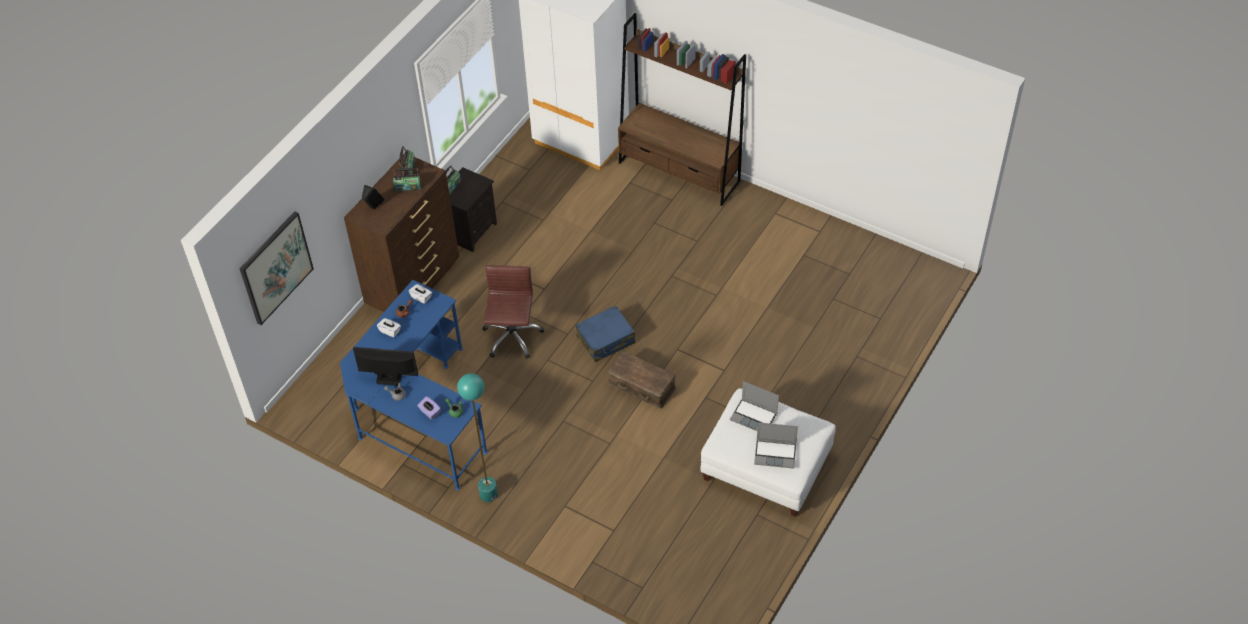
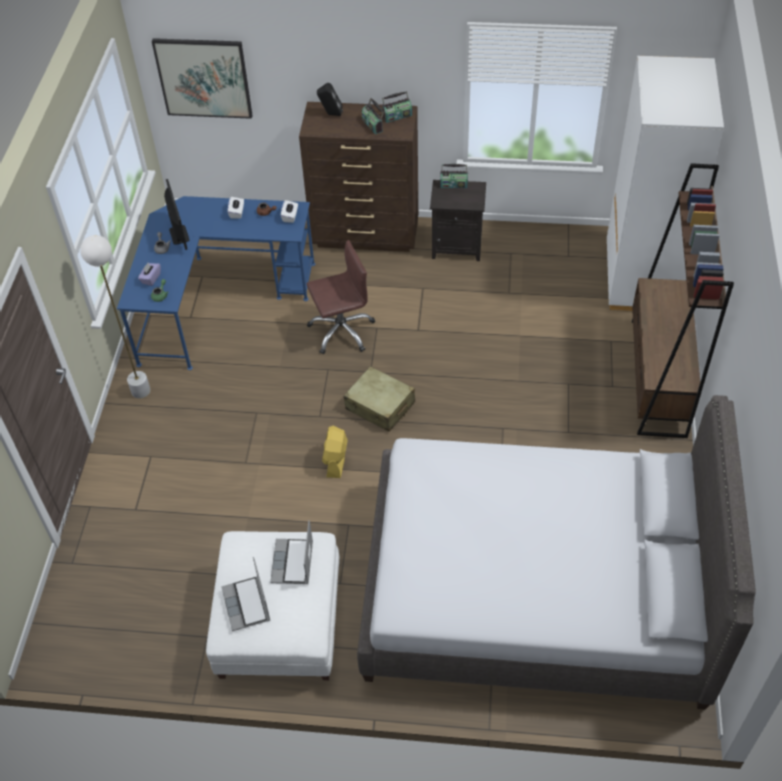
camera: 65 degrees right, 0 degrees up
turquoise floor lamp [457,373,498,502] -> white floor lamp [80,235,151,399]
blue suitcase [575,305,636,362] -> beige suitcase [344,366,415,432]
brown storage box [607,351,676,408] -> yellow fan [322,426,348,478]
none -> grey bed [357,395,756,709]

